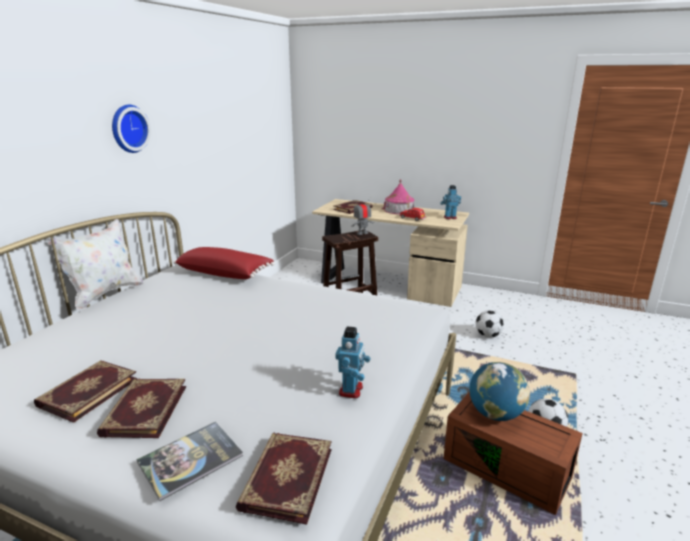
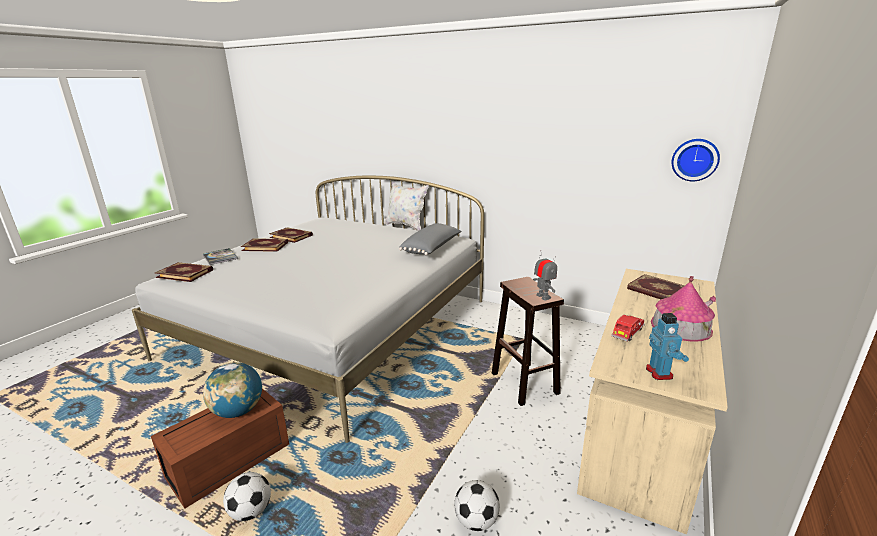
camera: 95 degrees right, 0 degrees up
wall clock [112,105,151,153] -> wall clock moved to [671,139,720,181]
red pillow [173,247,274,279] -> grey pillow [399,223,461,255]
toy robot [335,326,371,399] -> none

